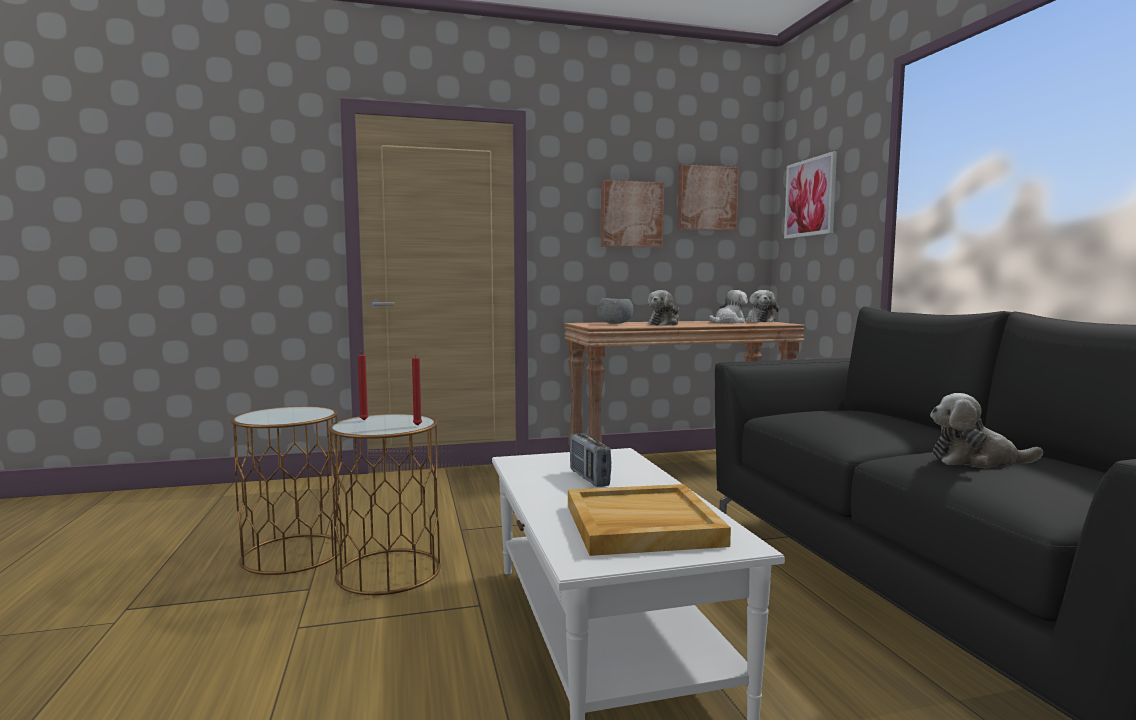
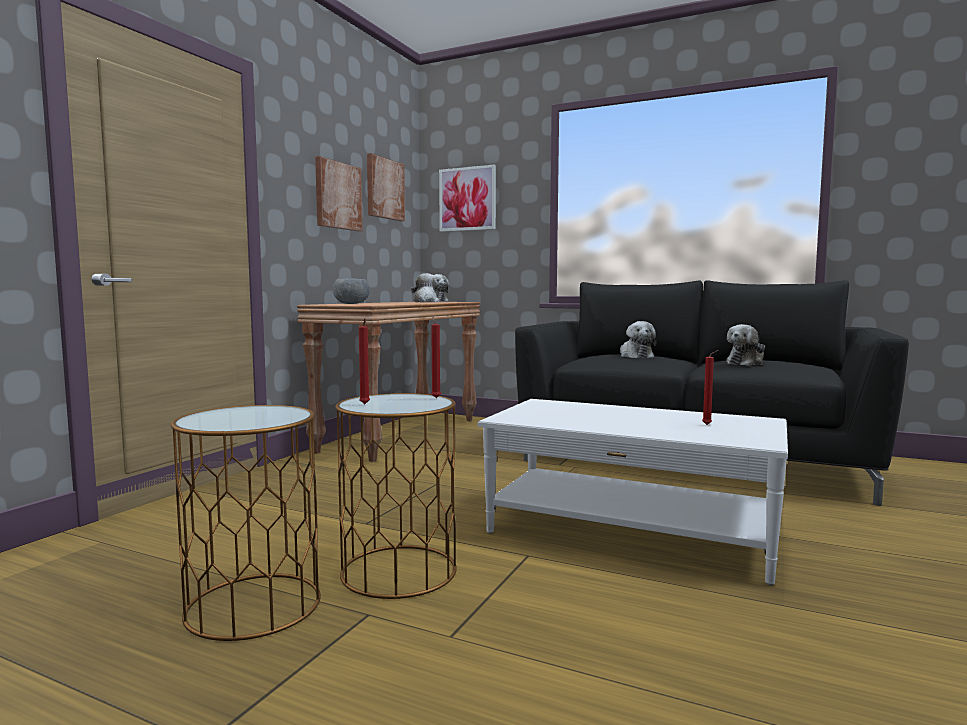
camera: 50 degrees left, 0 degrees up
beige tray [568,484,731,556] -> red candle [702,350,719,425]
radio [570,433,611,487] -> none
plush toy [648,290,679,326] -> plush toy moved to [620,321,656,358]

